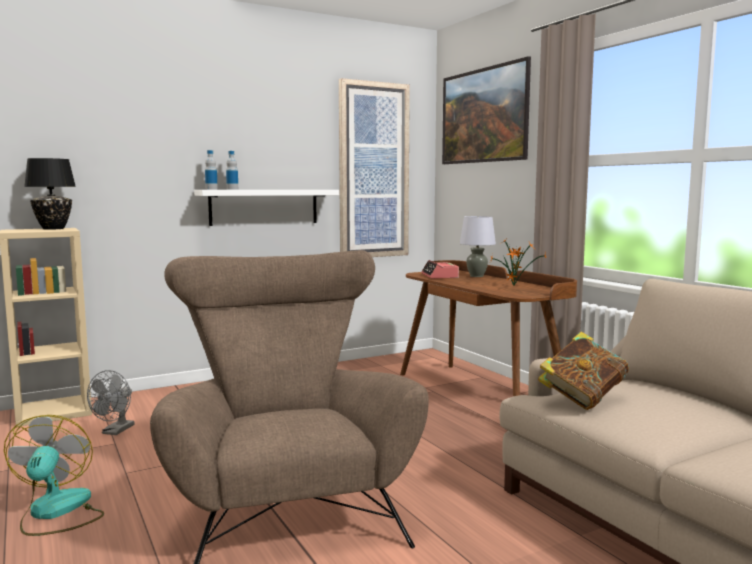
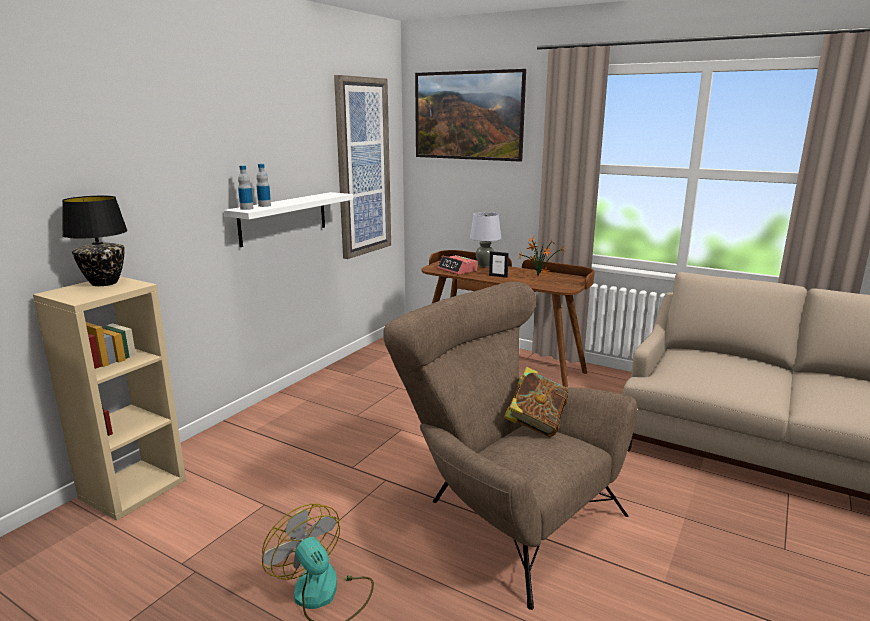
camera: 30 degrees left, 10 degrees up
grey fan [87,370,135,435] -> none
book [538,332,629,410] -> book moved to [504,367,568,437]
none -> picture frame [489,251,509,278]

